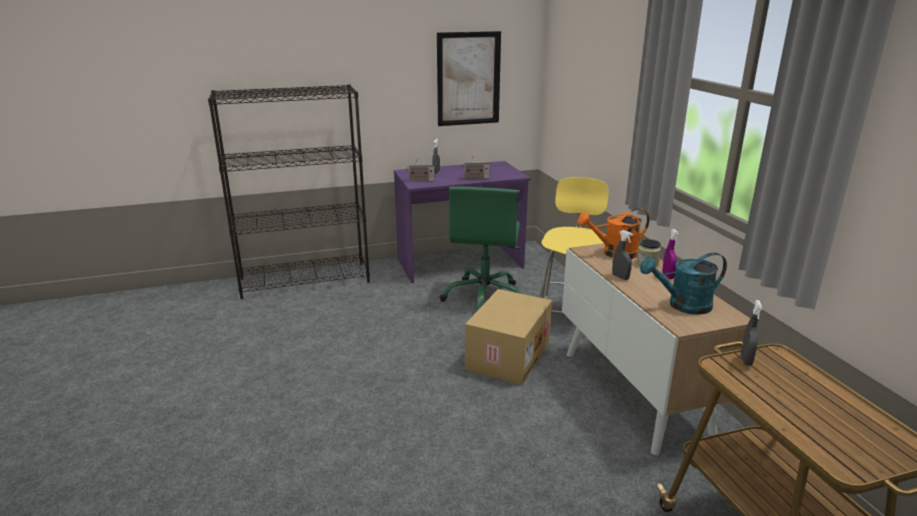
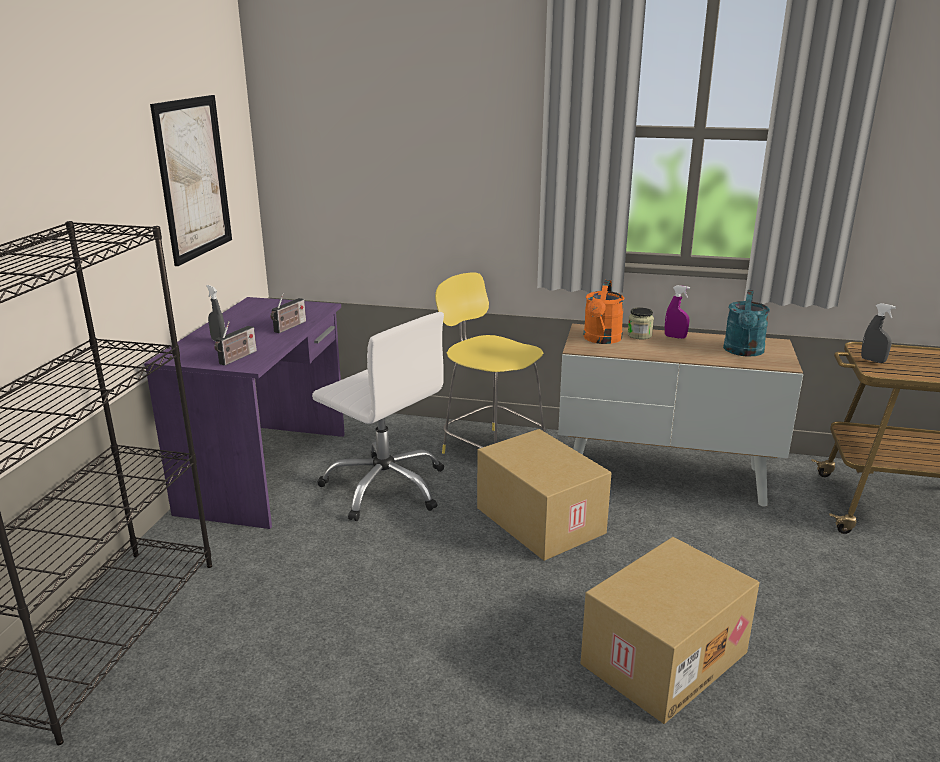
camera: 60 degrees left, 0 degrees up
green office chair [440,187,521,311] -> white office chair [312,312,444,521]
grey spray bottle [612,230,633,280] -> none
none -> cardboard box [581,537,760,724]

